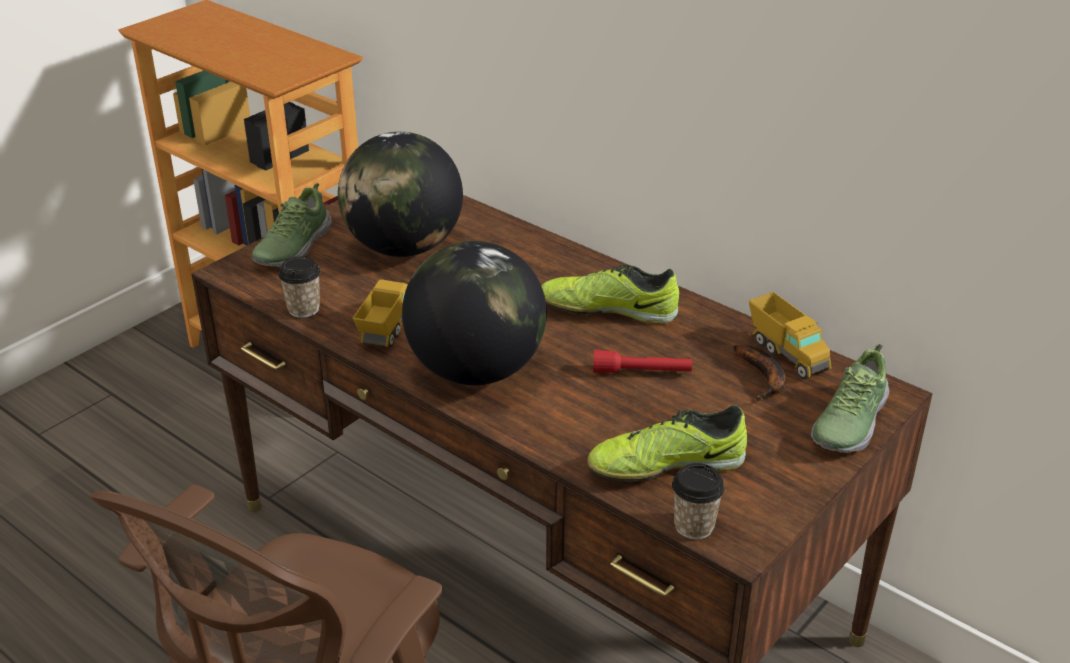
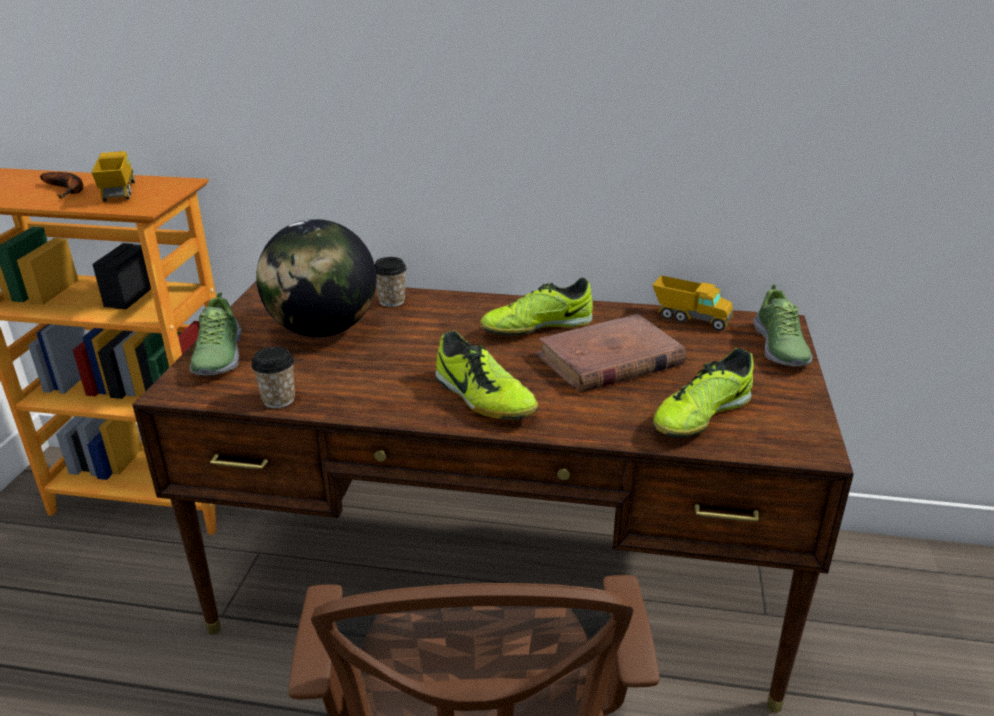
camera: 30 degrees left, 5 degrees down
toy truck [353,279,408,347] -> toy truck moved to [91,151,135,202]
globe [402,241,547,385] -> shoe [435,330,538,419]
red flashlight [593,350,692,373] -> brown book [536,314,686,393]
cup [672,463,725,539] -> cup moved to [375,257,407,307]
banana [733,344,786,400] -> banana moved to [40,172,83,198]

